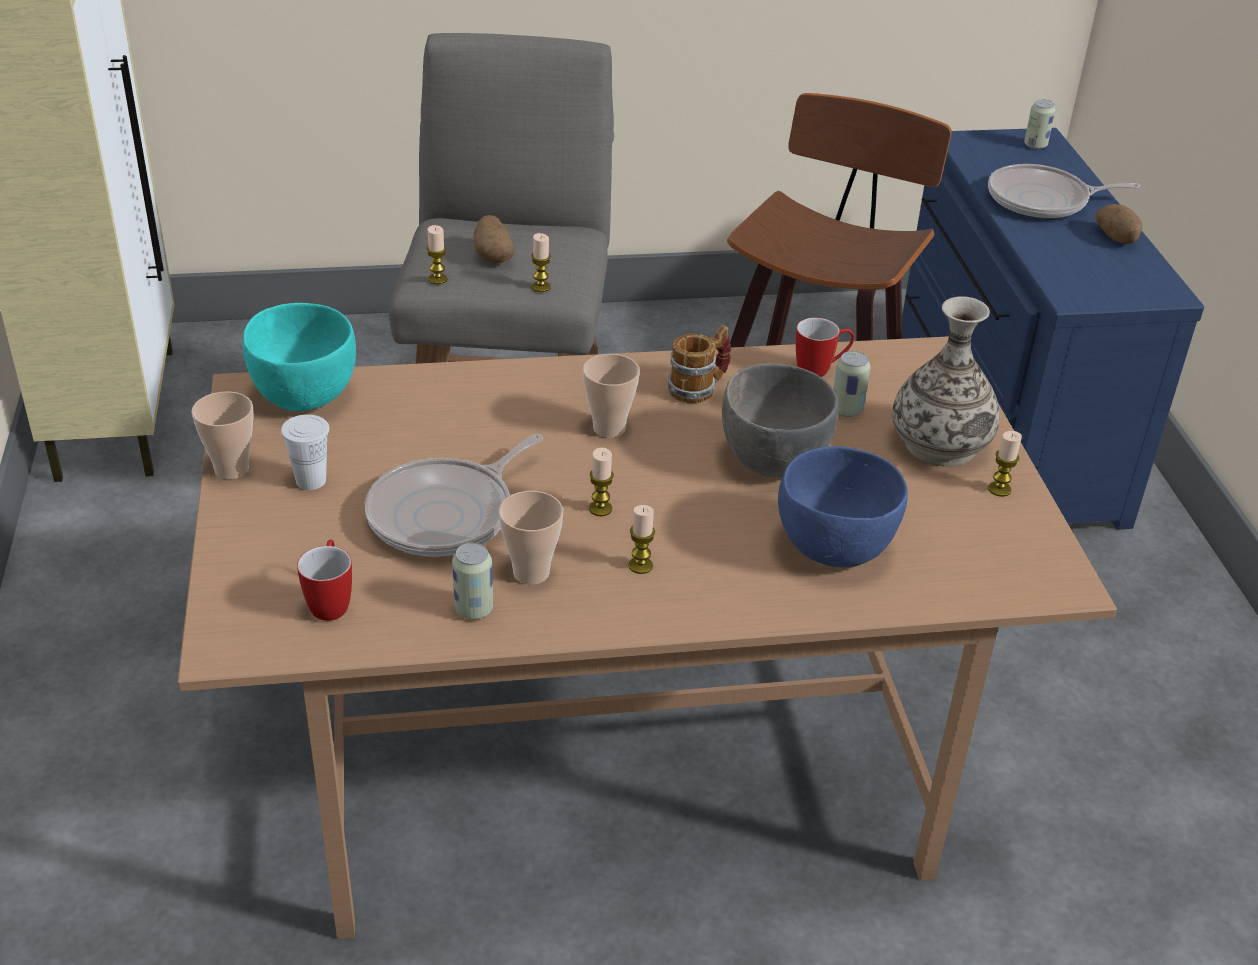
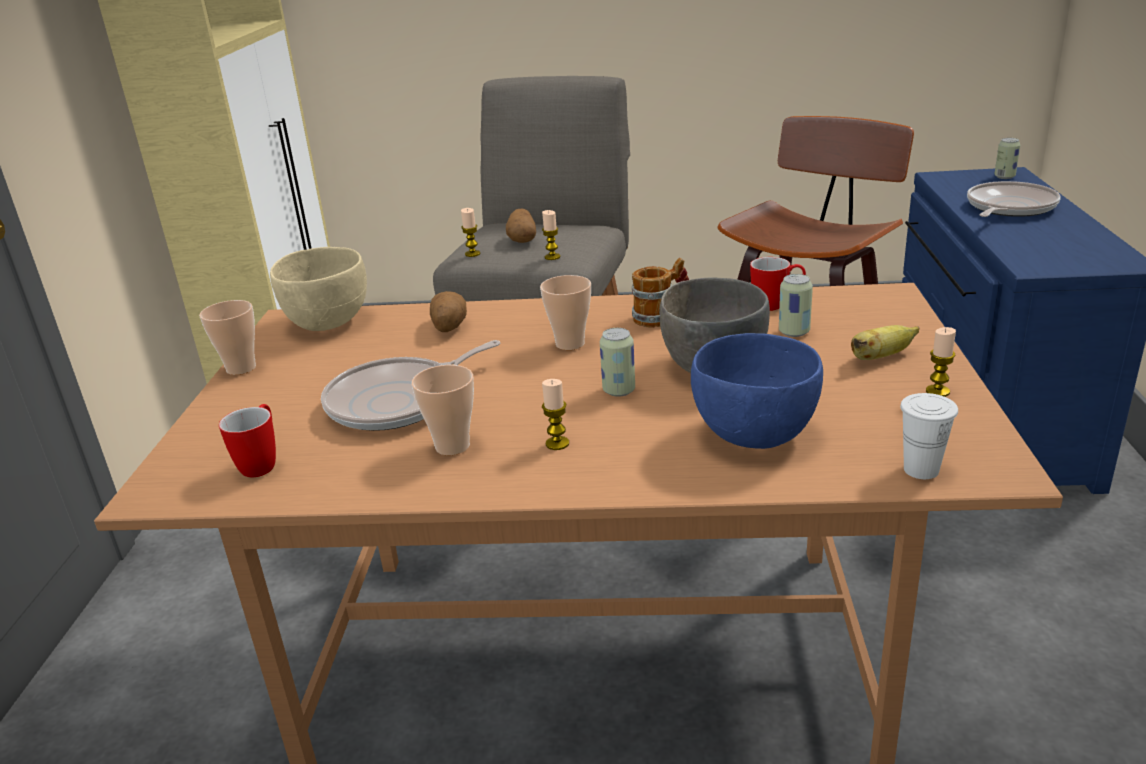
camera: 15 degrees right, 10 degrees down
turquoise bowl [242,303,356,411] -> beige bowl [270,247,367,331]
white cup [281,414,329,490] -> white cup moved to [900,393,958,479]
can [452,543,493,619] -> can moved to [600,328,635,397]
candle [589,448,614,516] -> none
vase [892,297,1000,467] -> banana [851,325,919,360]
frying pan [988,164,1140,219] -> frying pan turned 120 degrees clockwise [967,181,1061,217]
potato [1096,204,1142,244] -> potato moved to [430,291,467,332]

